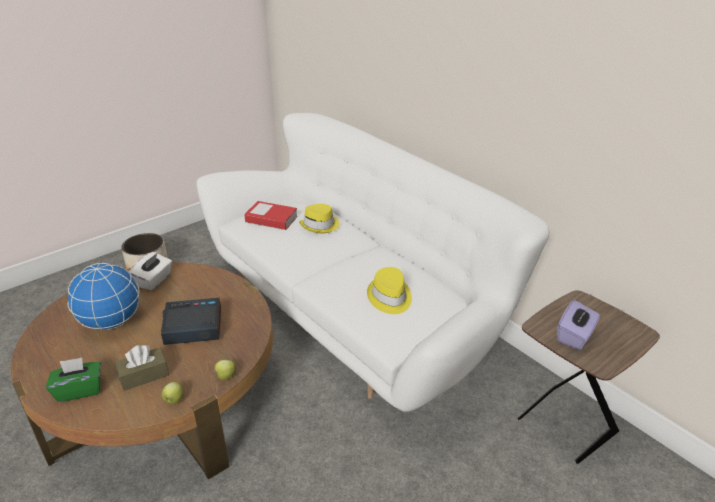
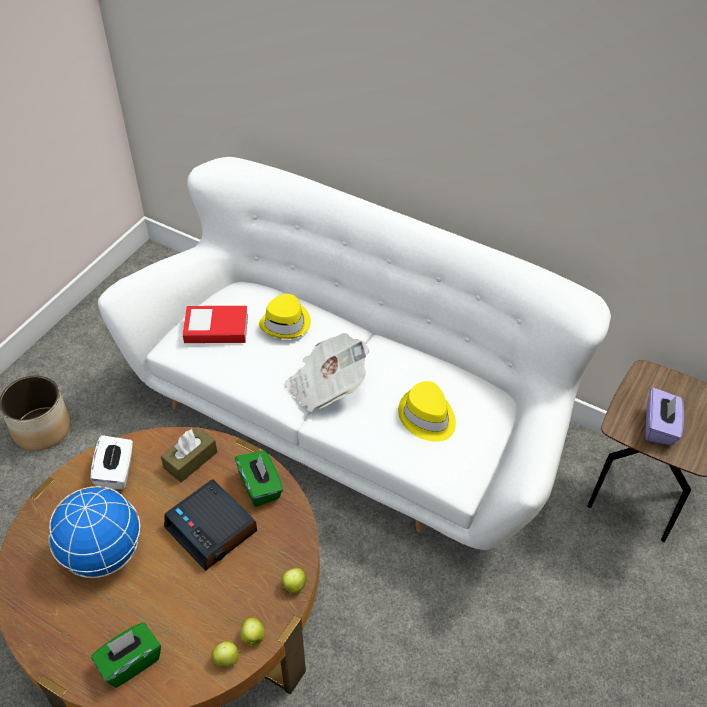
camera: 20 degrees left, 15 degrees up
brown tissue box [115,345,169,391] -> brown tissue box moved to [161,426,217,482]
alarm clock [161,298,221,345] -> alarm clock turned 105 degrees counterclockwise [164,479,257,571]
none -> apple [212,641,241,667]
none -> green tissue box [235,451,283,507]
none -> newspaper [285,333,369,412]

